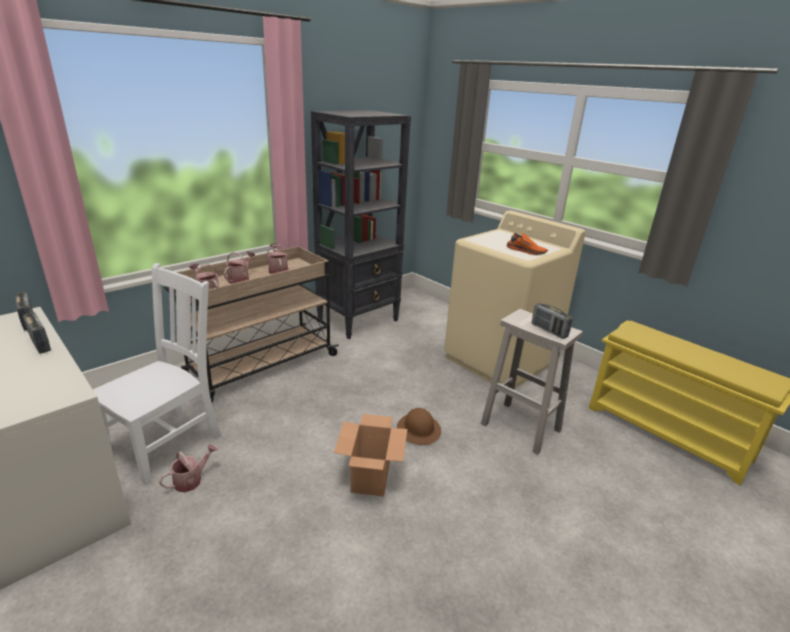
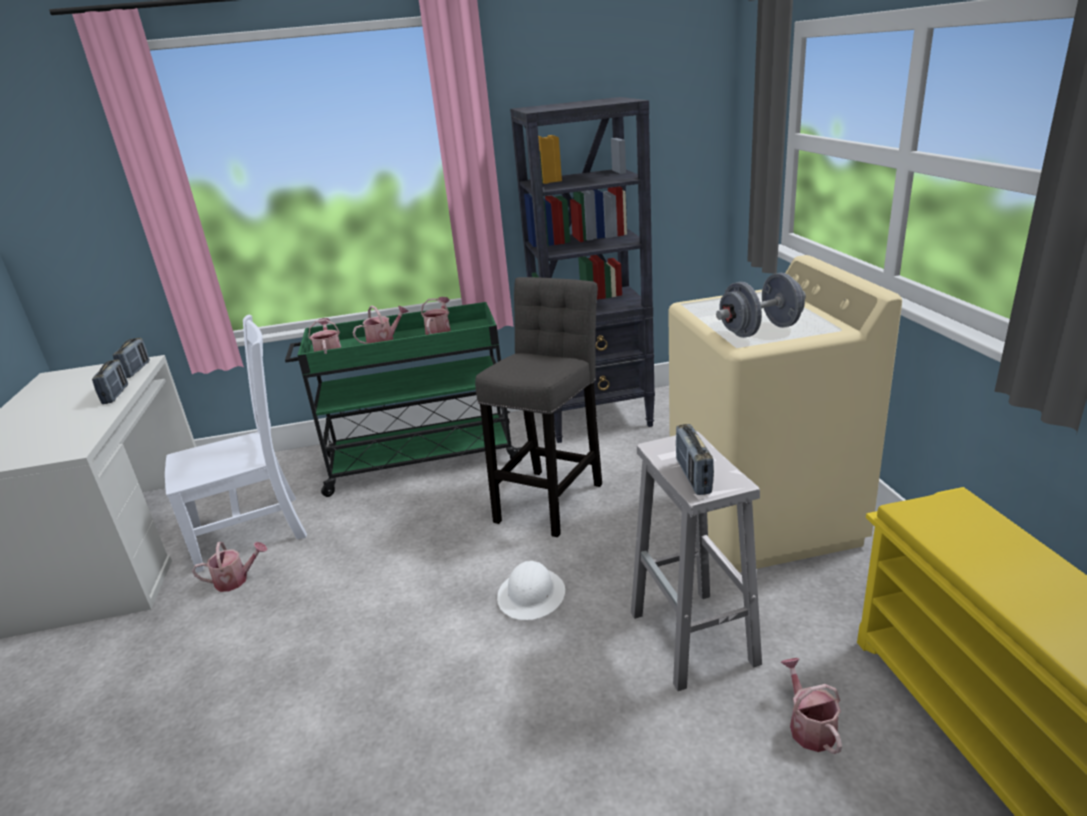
camera: 35 degrees right, 0 degrees up
beige cart [164,246,339,402] -> green cart [285,302,522,497]
cardboard box [334,414,407,497] -> none
brown hard hat [397,408,441,445] -> white hard hat [497,561,565,620]
orange shoe [506,233,548,255] -> grey dumbbell [716,273,806,338]
none -> grey stool [475,277,602,537]
none -> watering can [781,658,842,754]

